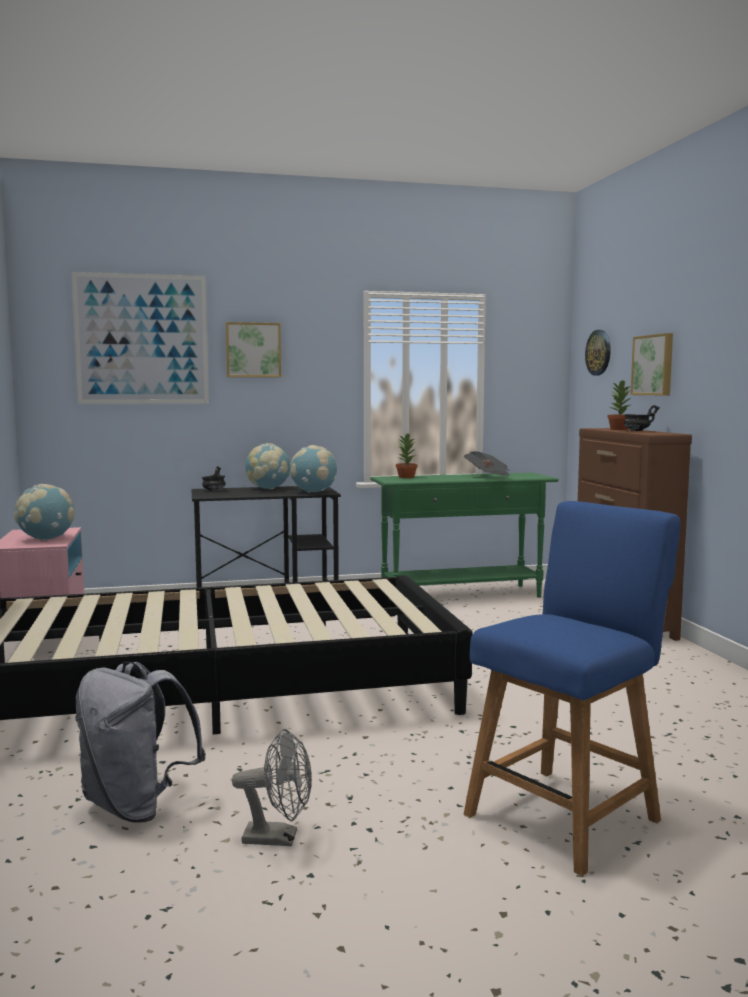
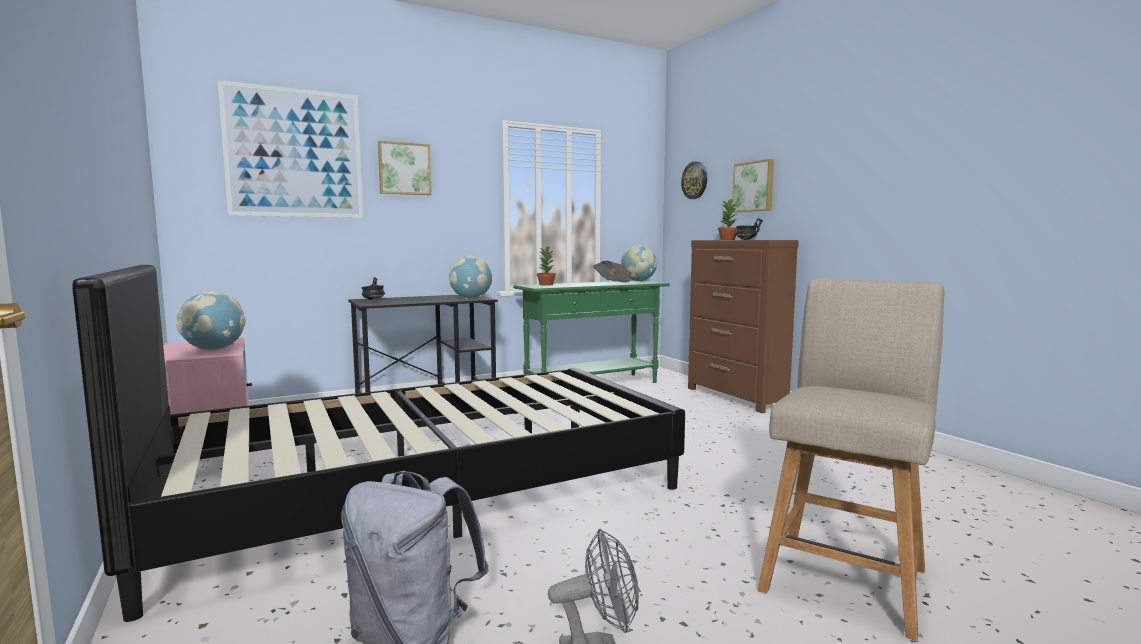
camera: 15 degrees left, 0 degrees up
globe [245,443,290,489] -> globe moved to [621,245,657,281]
blue chair [464,501,681,876] -> beige chair [758,279,945,641]

